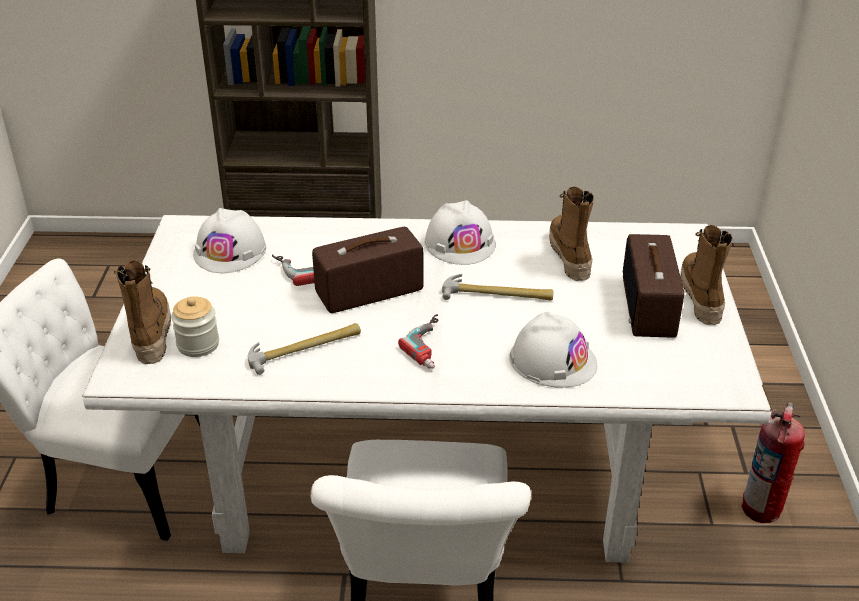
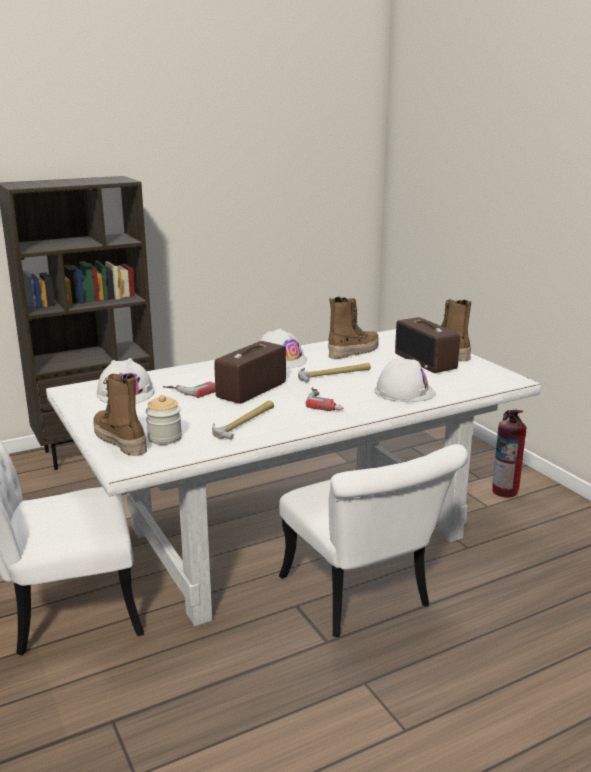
camera: 30 degrees left, 15 degrees down
boot [549,187,594,281] -> boot turned 90 degrees clockwise [328,297,379,359]

